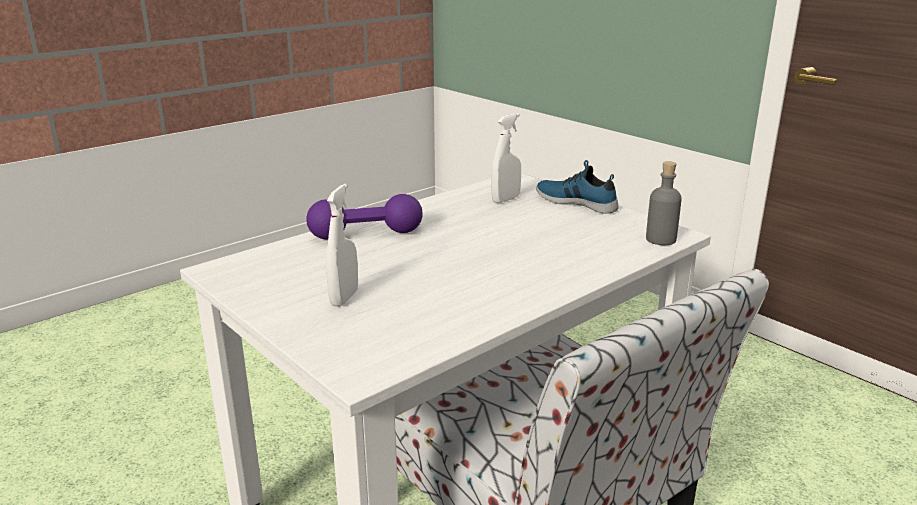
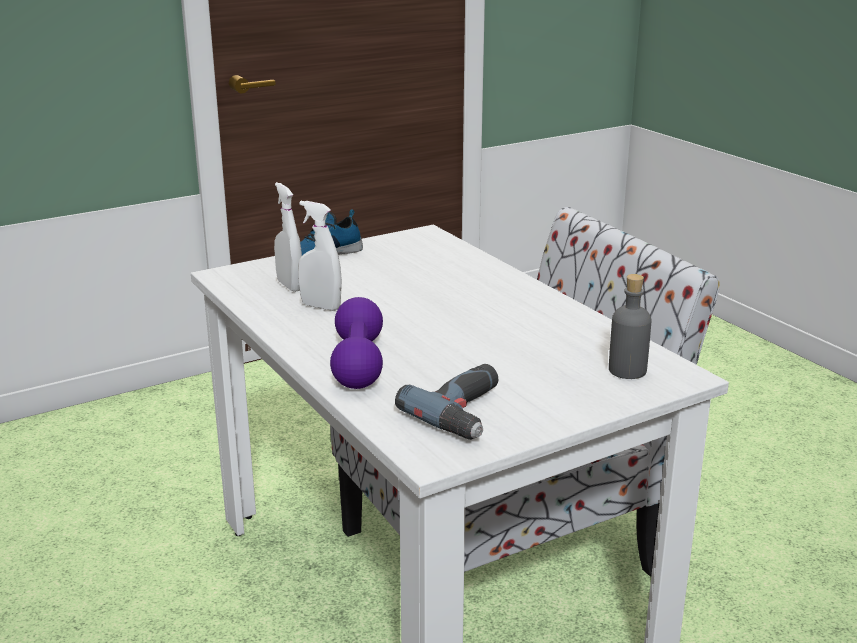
camera: 80 degrees left, 0 degrees up
white spray bottle [326,184,358,307] -> white spray bottle moved to [298,201,342,311]
grey bottle [646,161,682,245] -> grey bottle moved to [609,274,652,379]
none -> power drill [395,364,498,440]

